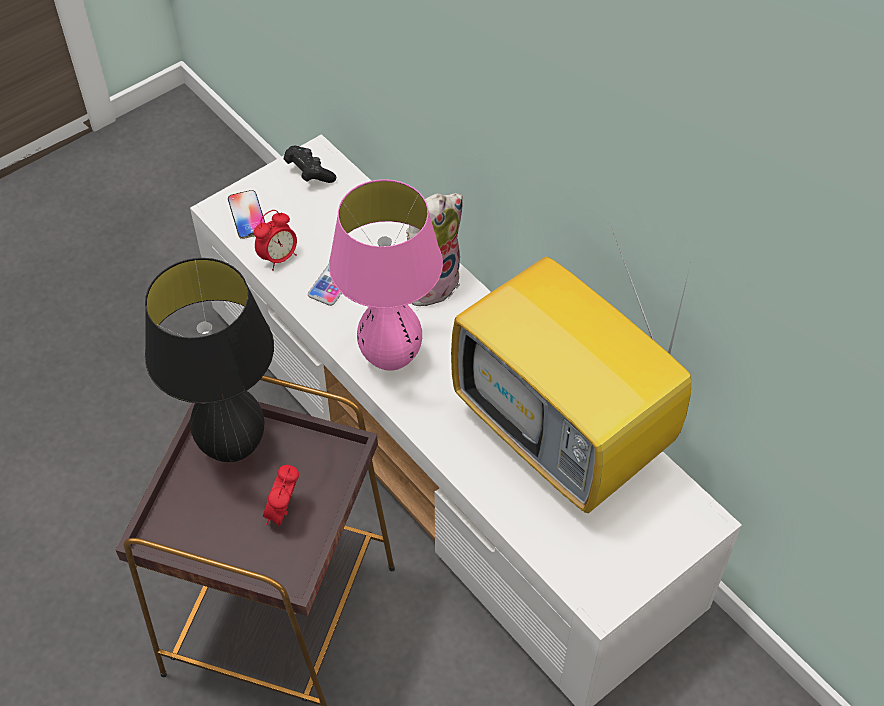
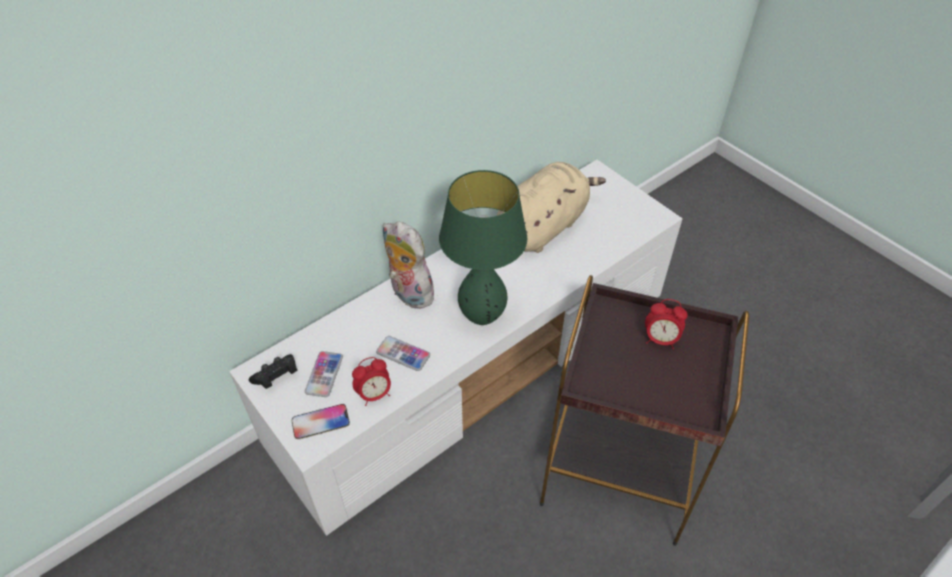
camera: 90 degrees left, 5 degrees down
black table lamp [145,258,274,462] -> none
alarm clock [254,210,297,271] -> alarm clock turned 105 degrees clockwise [352,357,391,406]
pink table lamp [329,179,443,371] -> green table lamp [439,170,527,325]
television [451,222,691,513] -> beige plush toy [497,162,606,253]
none -> phone [305,351,343,397]

